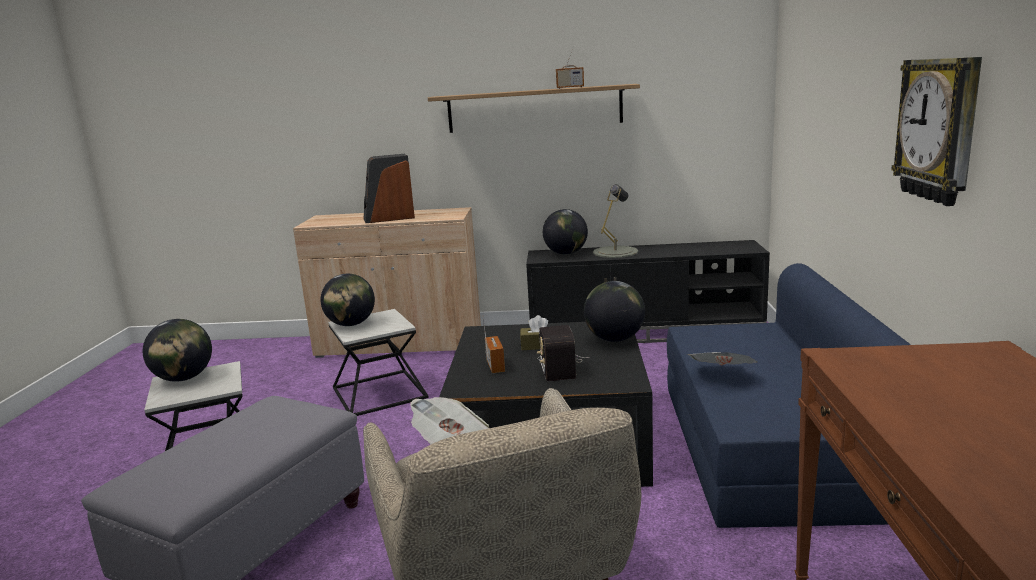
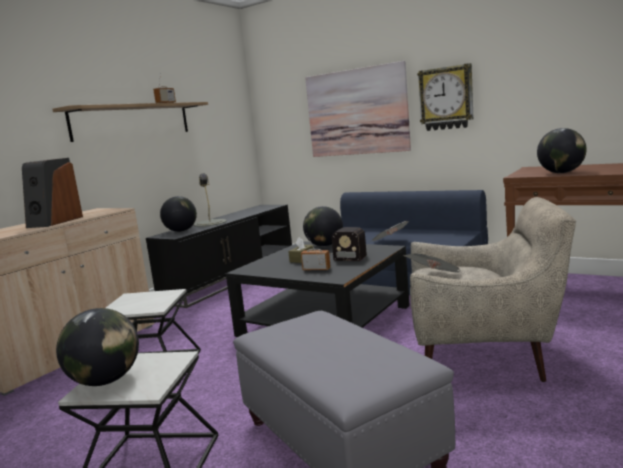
camera: 60 degrees left, 5 degrees down
globe [321,274,375,326] -> globe moved to [537,128,587,173]
none -> picture [305,61,411,157]

